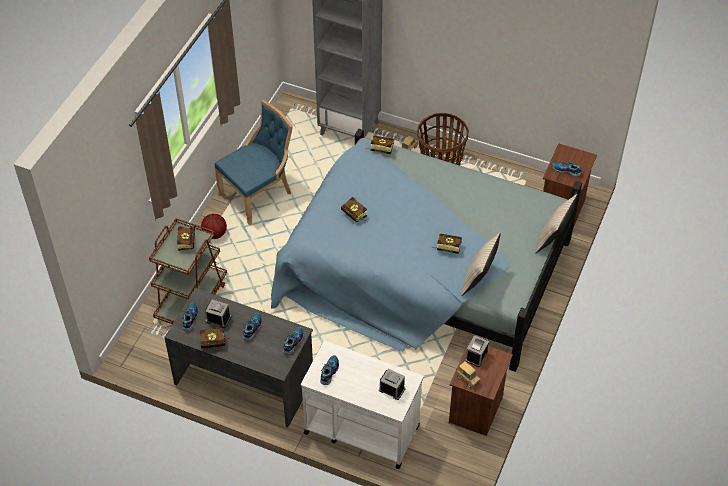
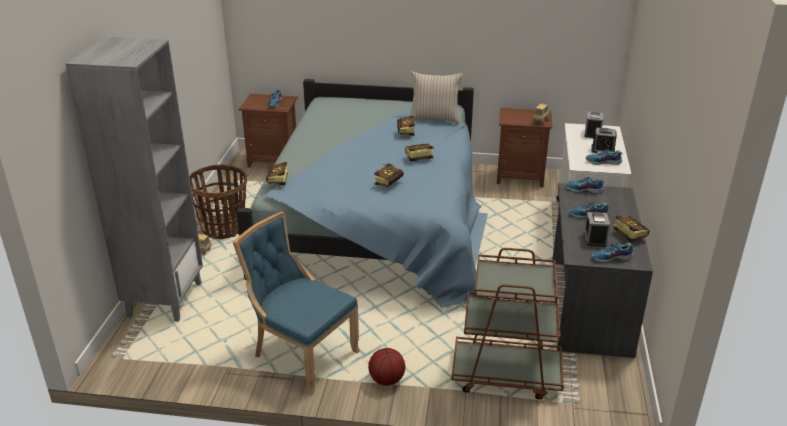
camera: 105 degrees left, 20 degrees down
book [176,226,195,251] -> book moved to [403,144,433,163]
alarm clock [465,335,489,367] -> alarm clock moved to [592,127,617,153]
beige pillow [535,194,578,254] -> none

